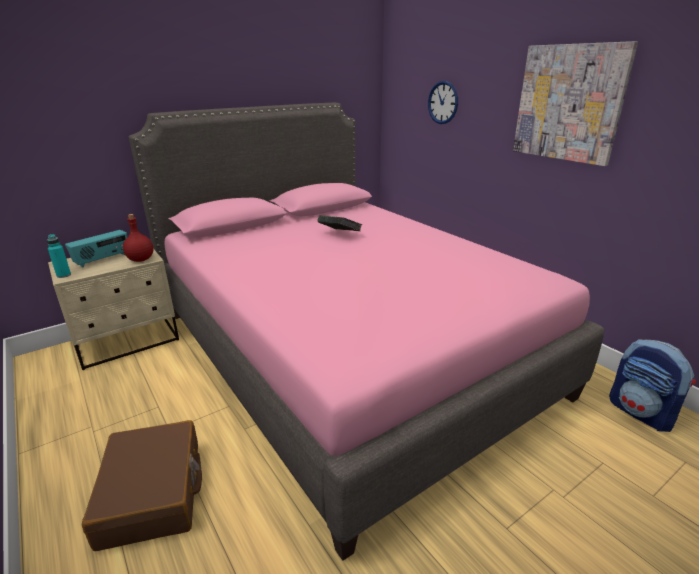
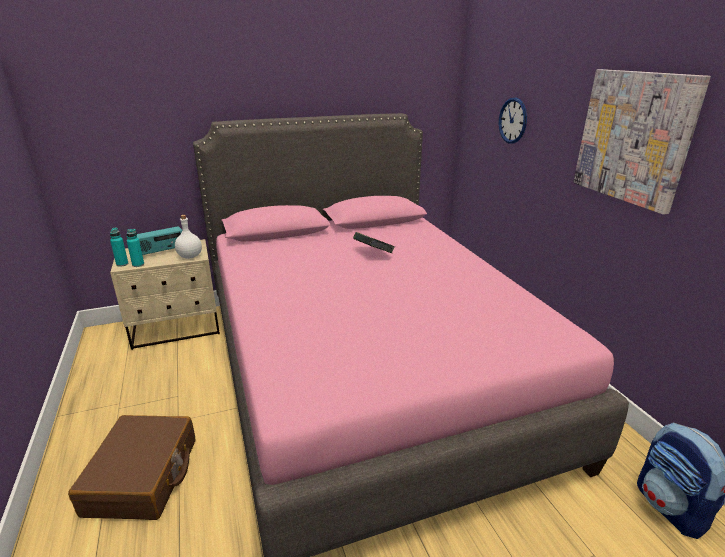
camera: 15 degrees right, 0 degrees up
red bottle [123,214,153,262] -> white bottle [175,215,202,259]
none -> turquoise bottle [127,229,144,267]

